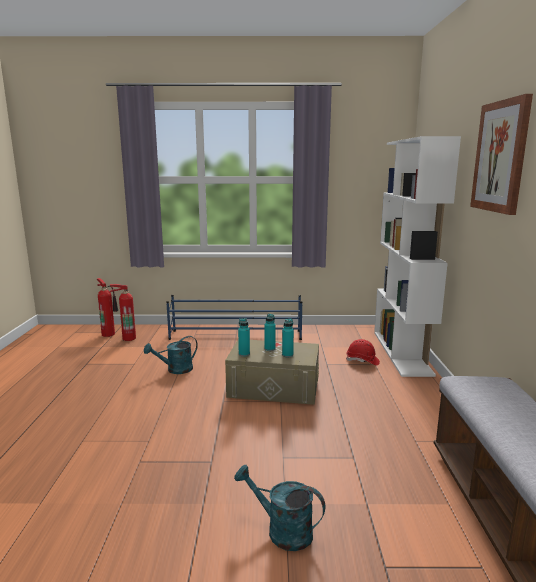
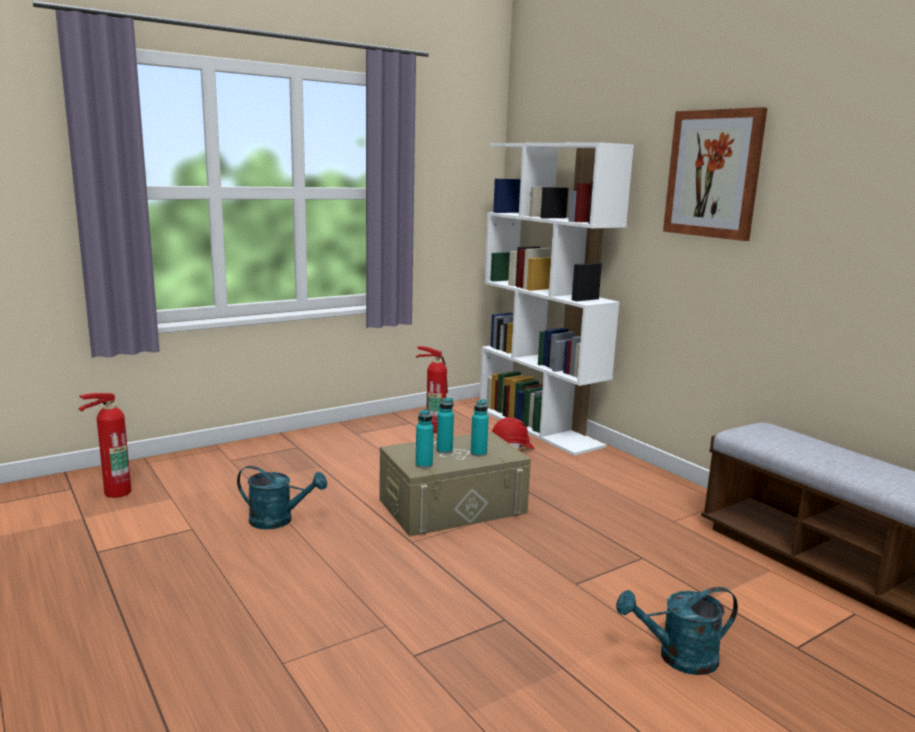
camera: 35 degrees left, 0 degrees up
fire extinguisher [97,278,118,337] -> fire extinguisher moved to [416,346,448,433]
turquoise watering can [144,336,198,374] -> turquoise watering can turned 105 degrees counterclockwise [237,466,327,529]
blue shoe rack [166,295,302,340] -> none

